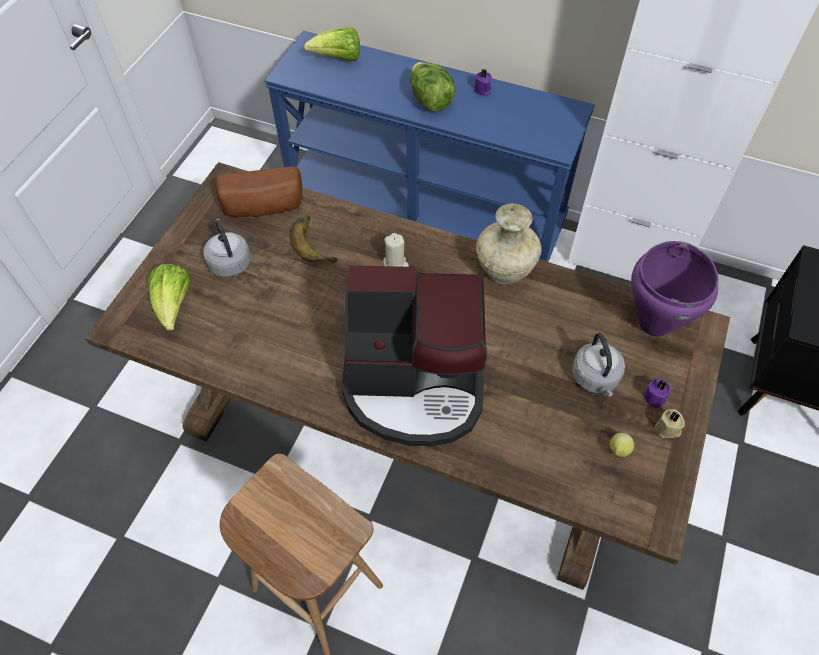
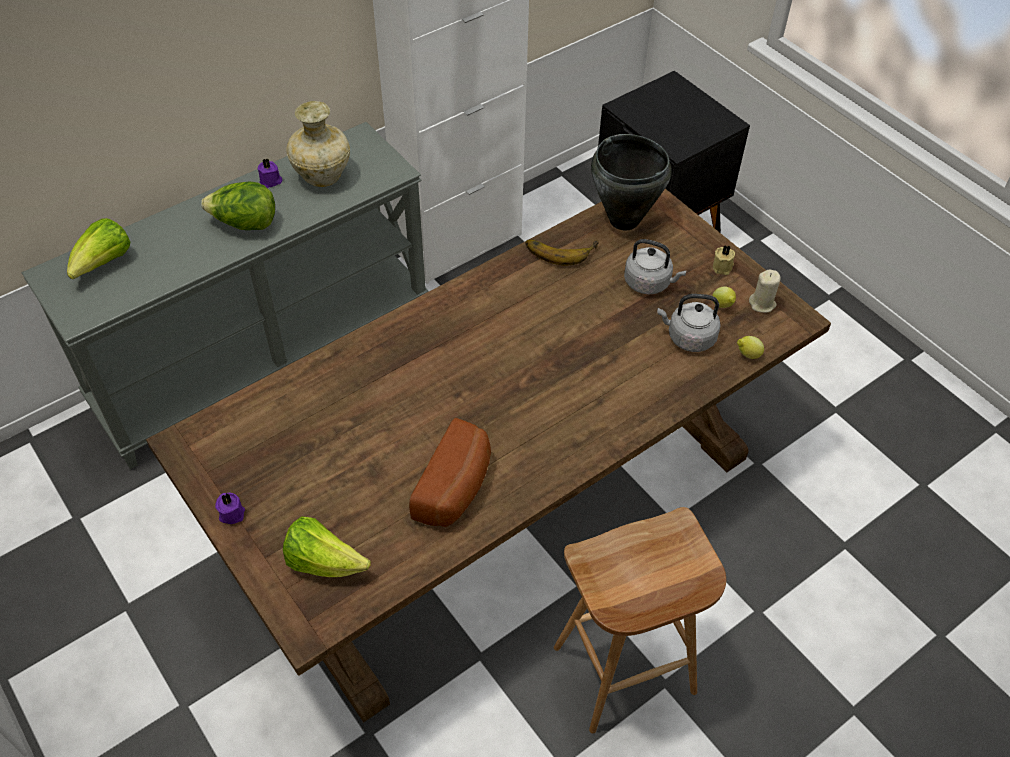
camera: 60 degrees left, 5 degrees down
grey kettle [203,219,251,277] -> grey kettle moved to [657,294,721,352]
bread [216,166,302,217] -> bread moved to [409,418,491,527]
blue console table [264,31,595,262] -> grey console table [22,122,429,469]
banana [291,215,338,263] -> banana moved to [525,240,599,265]
coffee machine [342,265,487,446] -> none
beige candle [383,233,409,267] -> beige candle moved to [749,270,780,313]
beige vase [476,204,542,285] -> beige vase moved to [286,101,350,187]
purple cooking pot [631,241,718,337] -> black cooking pot [591,134,672,230]
purple candle [643,378,670,408] -> purple candle moved to [215,493,245,524]
none -> lemon [737,336,764,359]

